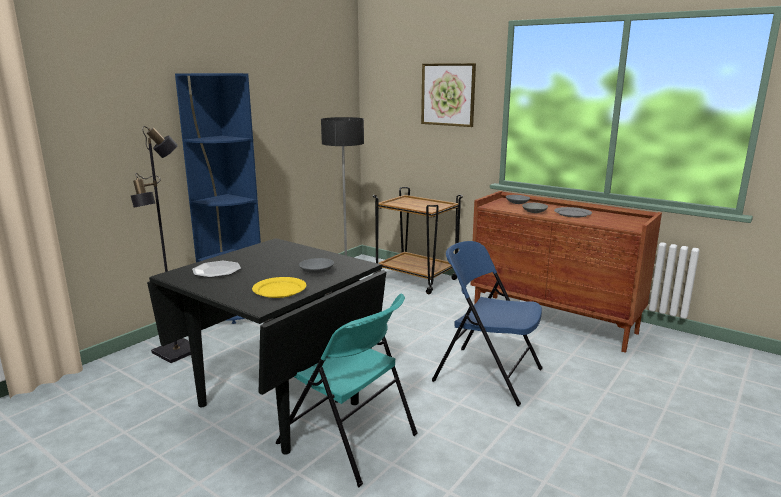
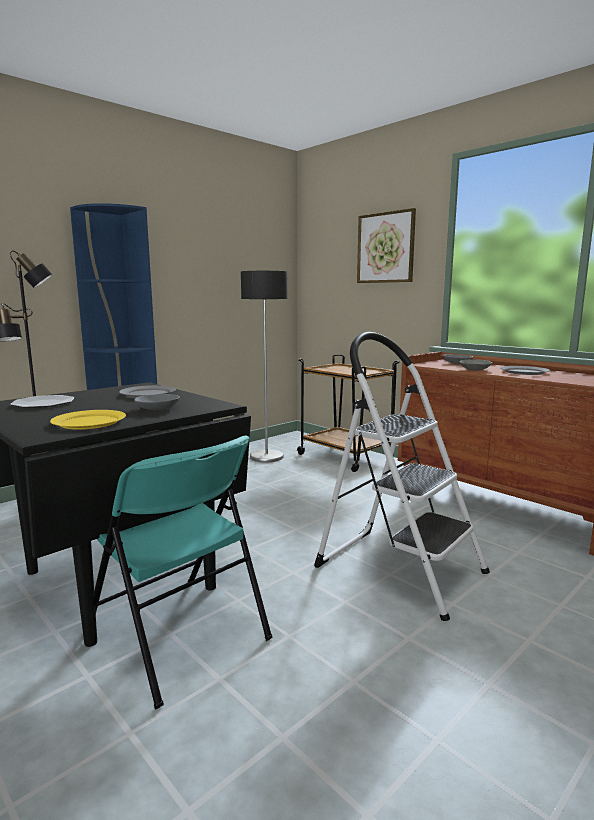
camera: 10 degrees right, 5 degrees down
blue chair [432,241,543,407] -> step ladder [314,332,490,621]
none -> grey plate [119,385,176,398]

